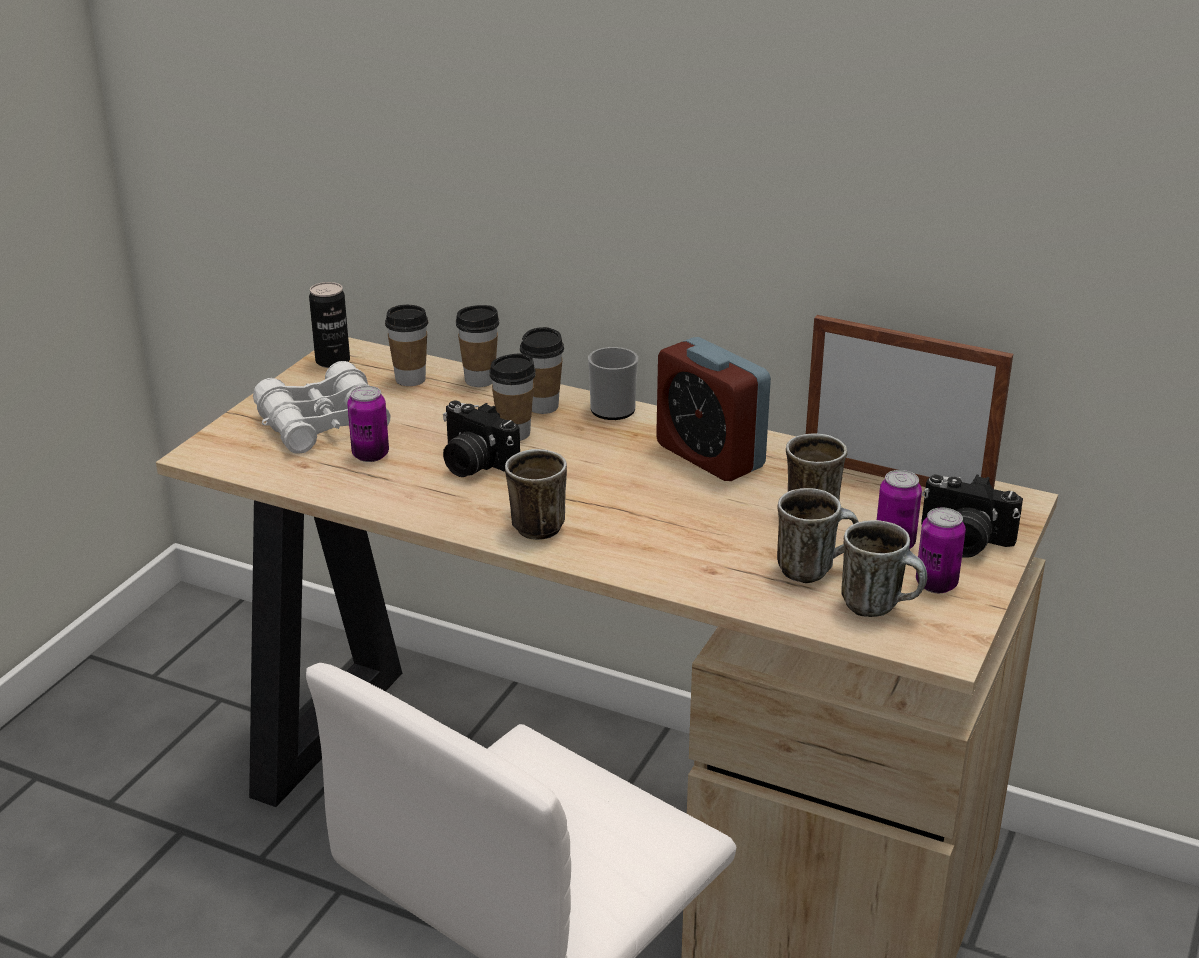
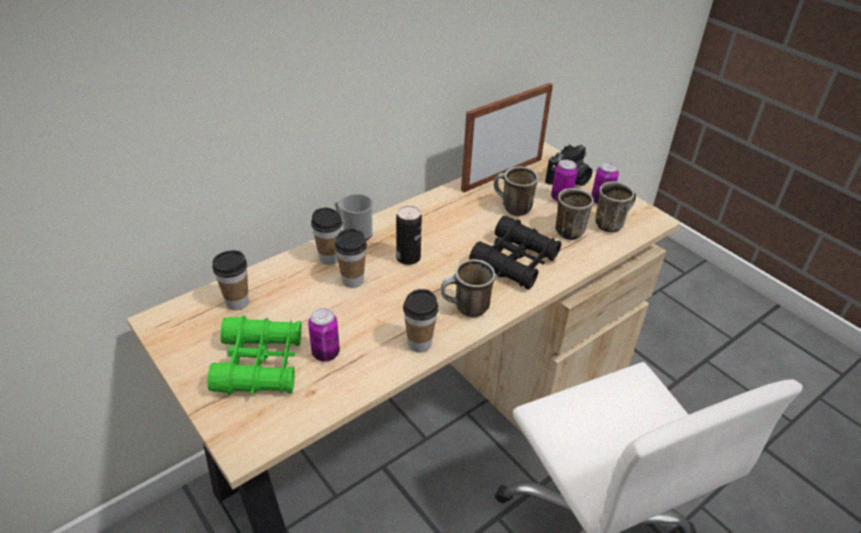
camera: 65 degrees left, 10 degrees up
white binoculars [253,361,390,454] -> green binoculars [207,316,302,395]
can [309,282,350,368] -> can moved to [396,205,422,265]
camera [443,401,520,477] -> none
cup [456,305,499,387] -> cup moved to [403,289,438,353]
alarm clock [656,337,771,481] -> none
none -> black binoculars [469,216,561,290]

